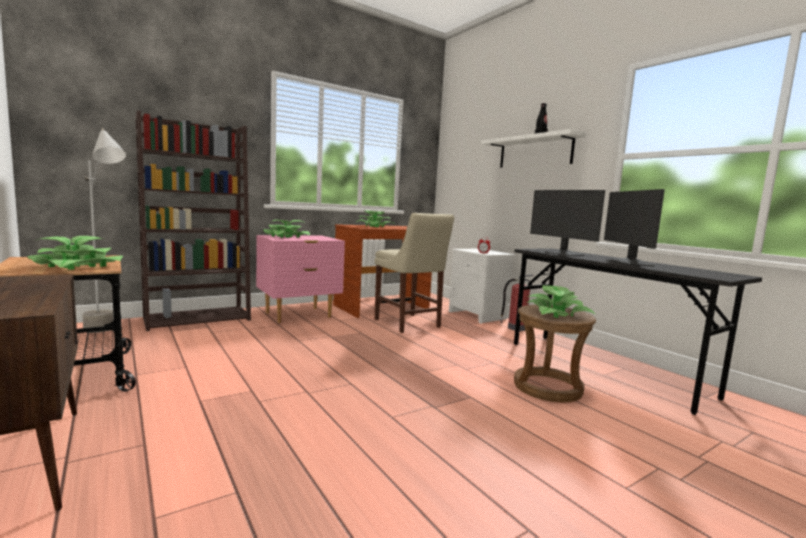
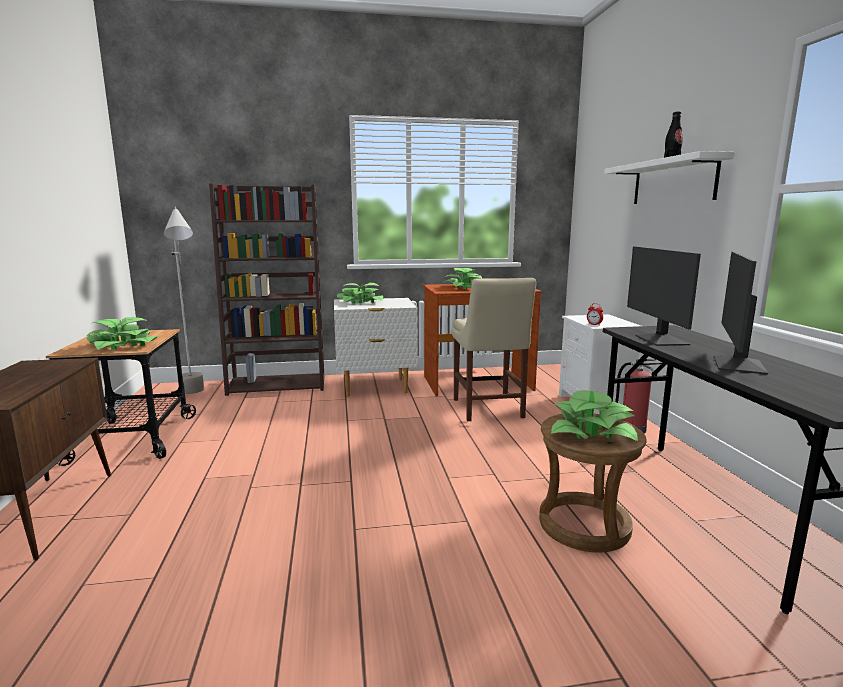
camera: 25 degrees right, 5 degrees up
pink nightstand [256,235,345,323] -> white nightstand [334,298,418,396]

